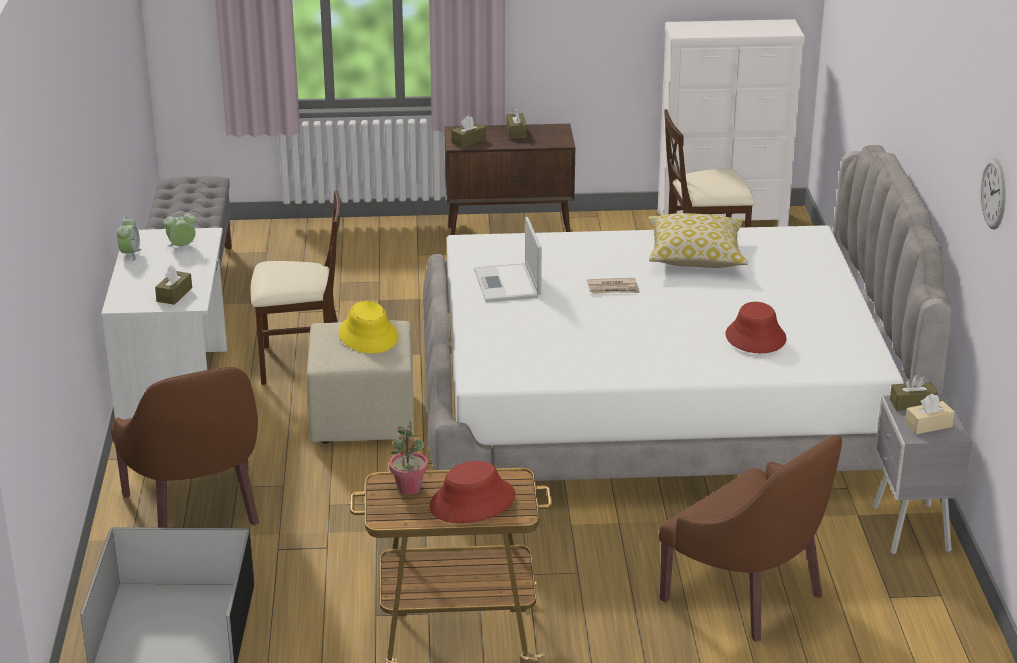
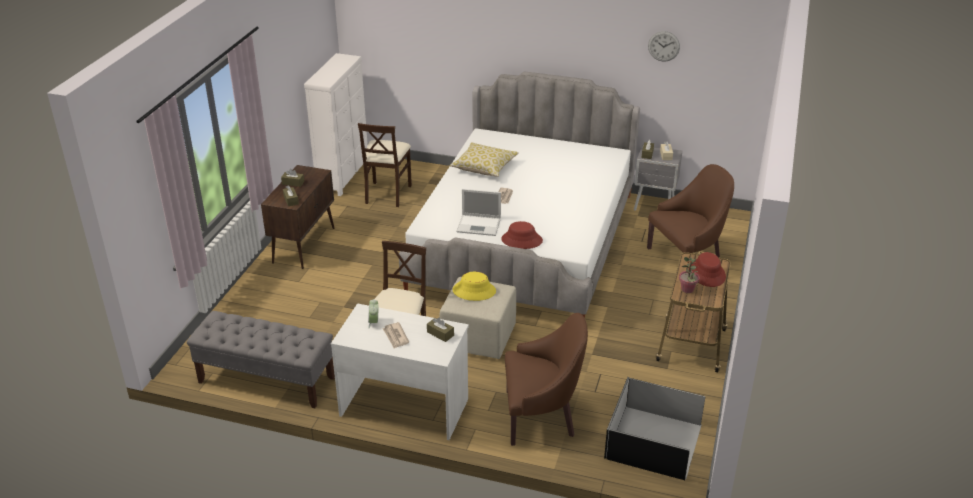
camera: 70 degrees left, 5 degrees up
alarm clock [117,217,141,261] -> none
red hat [726,302,787,353] -> red hat moved to [501,221,543,249]
none -> newspaper [383,322,409,349]

